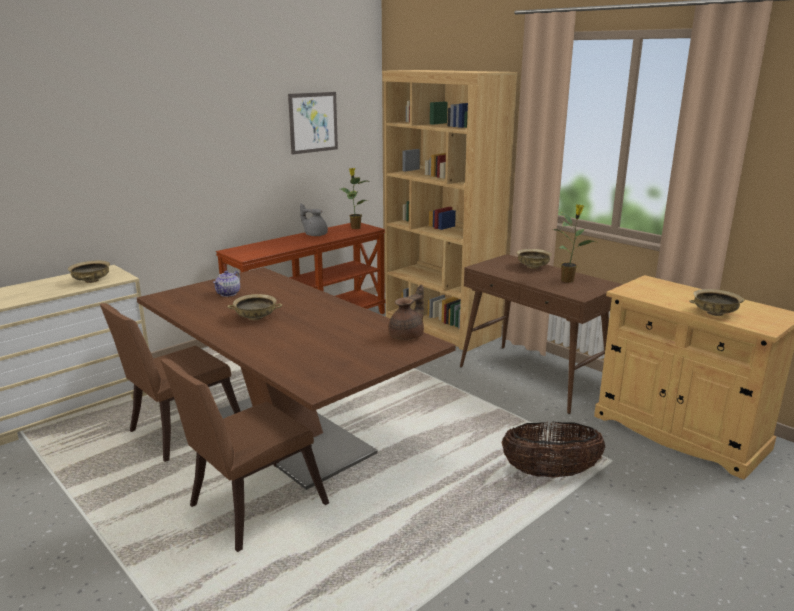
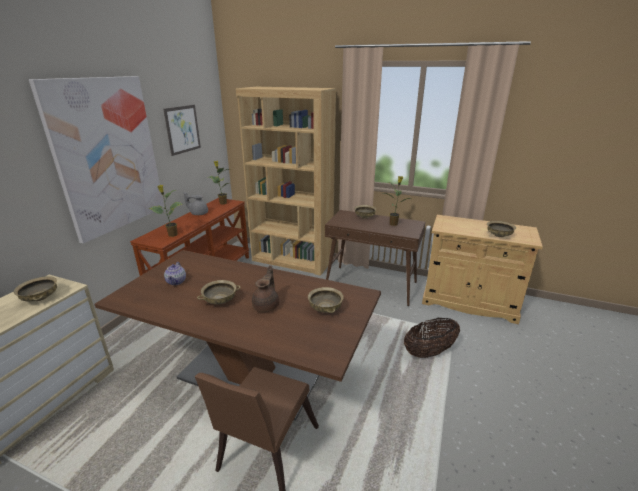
camera: 25 degrees left, 5 degrees up
brown chair [100,303,241,462] -> none
brown teapot [389,285,424,340] -> brown teapot moved to [252,265,279,312]
none -> picture [29,76,164,244]
none -> potted plant [149,185,182,237]
none -> beige bowl [308,287,344,313]

